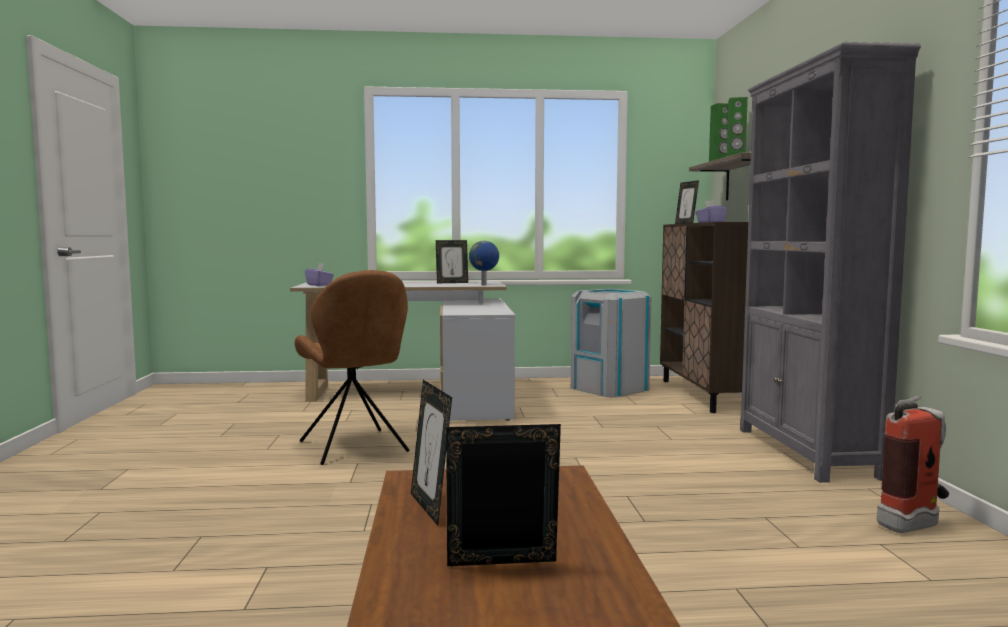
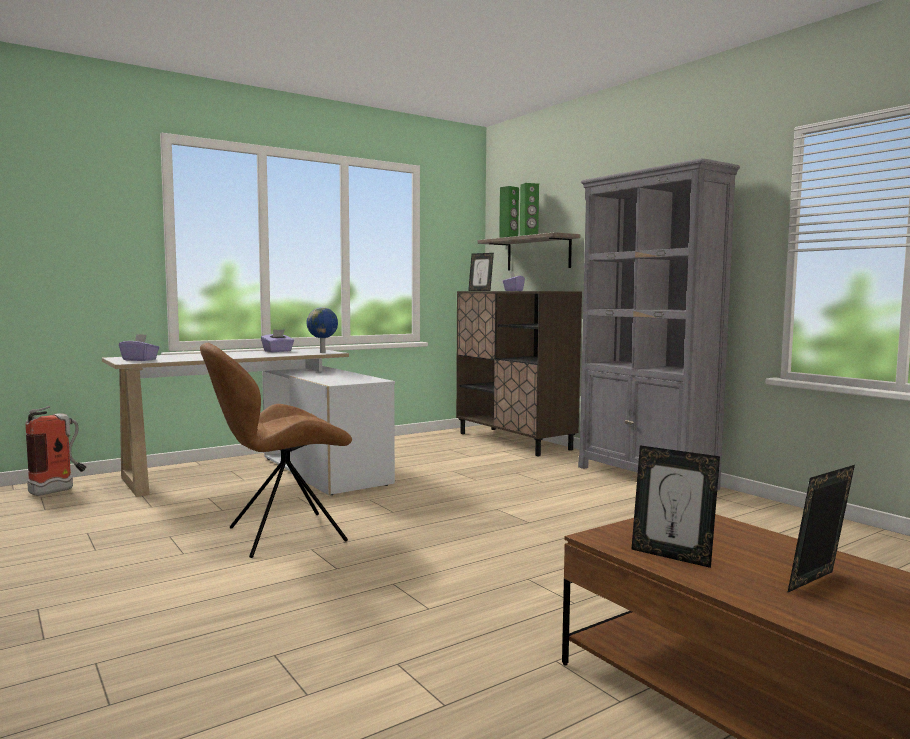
camera: 30 degrees left, 0 degrees up
brown chair [294,270,409,465] -> brown chair turned 120 degrees clockwise [200,343,352,558]
picture frame [436,240,468,283] -> purple tissue box [261,329,294,352]
grey trash can [571,289,651,398] -> none
fire extinguisher [877,396,949,533] -> fire extinguisher moved to [26,406,86,496]

